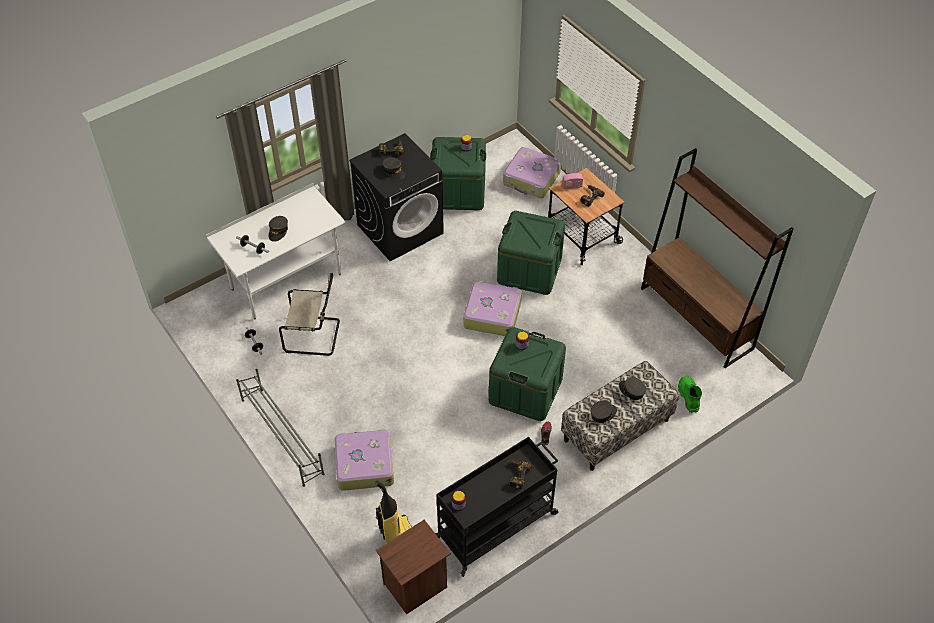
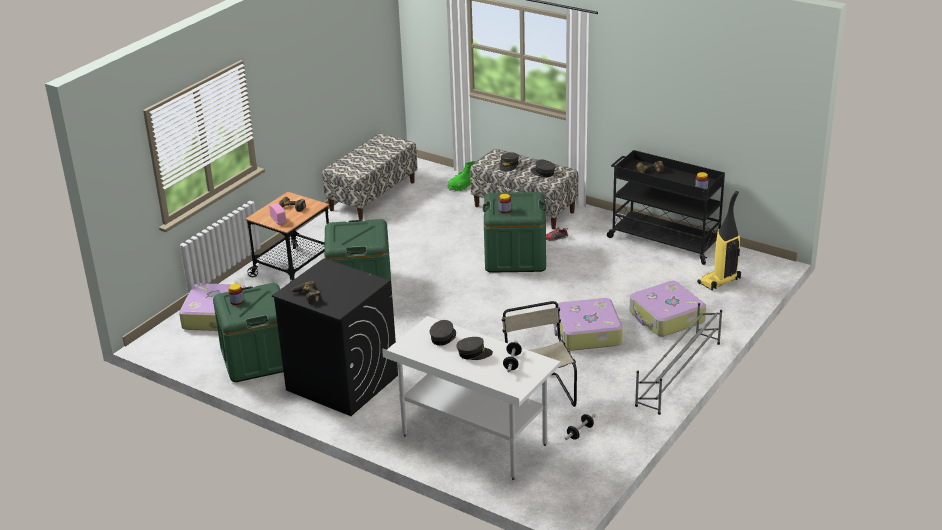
camera: 110 degrees left, 20 degrees down
brown nightstand [376,520,451,615] -> none
grey cap [382,157,405,180] -> grey cap moved to [430,320,456,346]
suitcase [463,281,522,336] -> suitcase moved to [554,298,623,351]
brown bookcase [641,148,794,368] -> bench [322,133,418,220]

